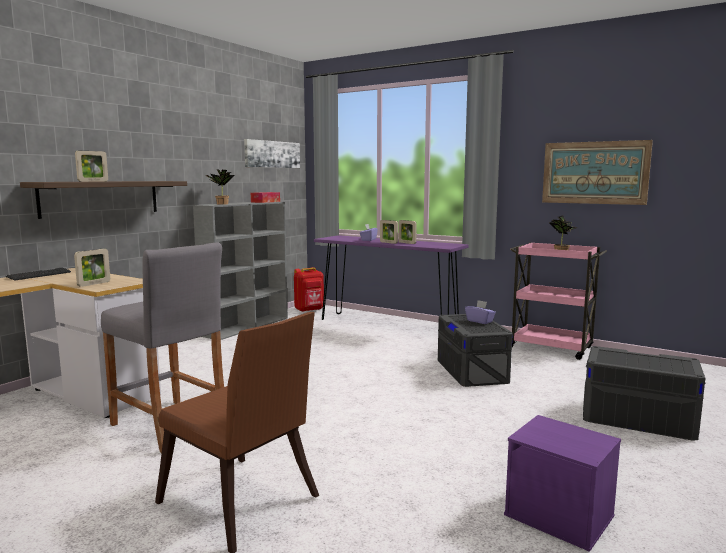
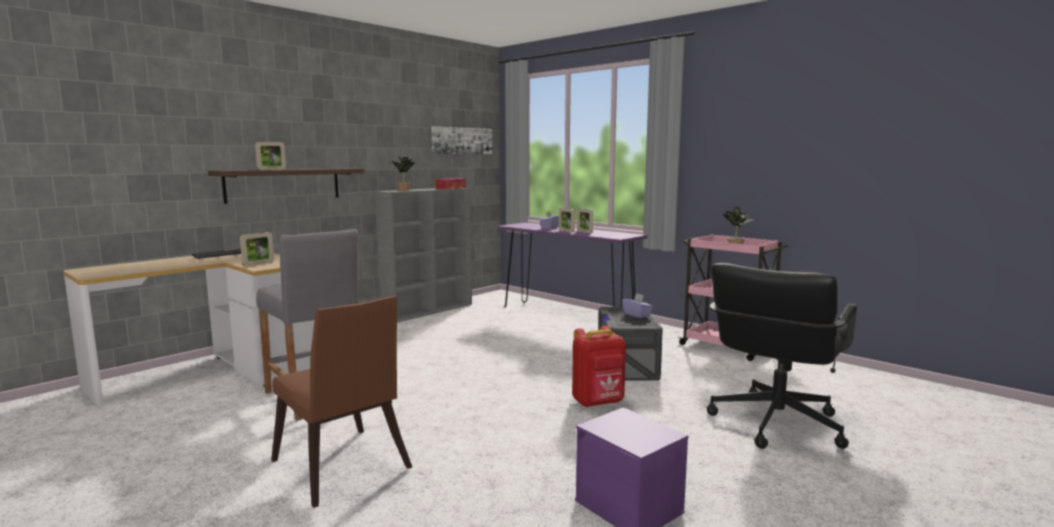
camera: 10 degrees right, 0 degrees up
red backpack [294,267,324,312] -> red backpack moved to [572,326,626,407]
picture [542,140,653,205] -> none
grey storage box [583,346,706,441] -> black office chair [707,263,857,449]

